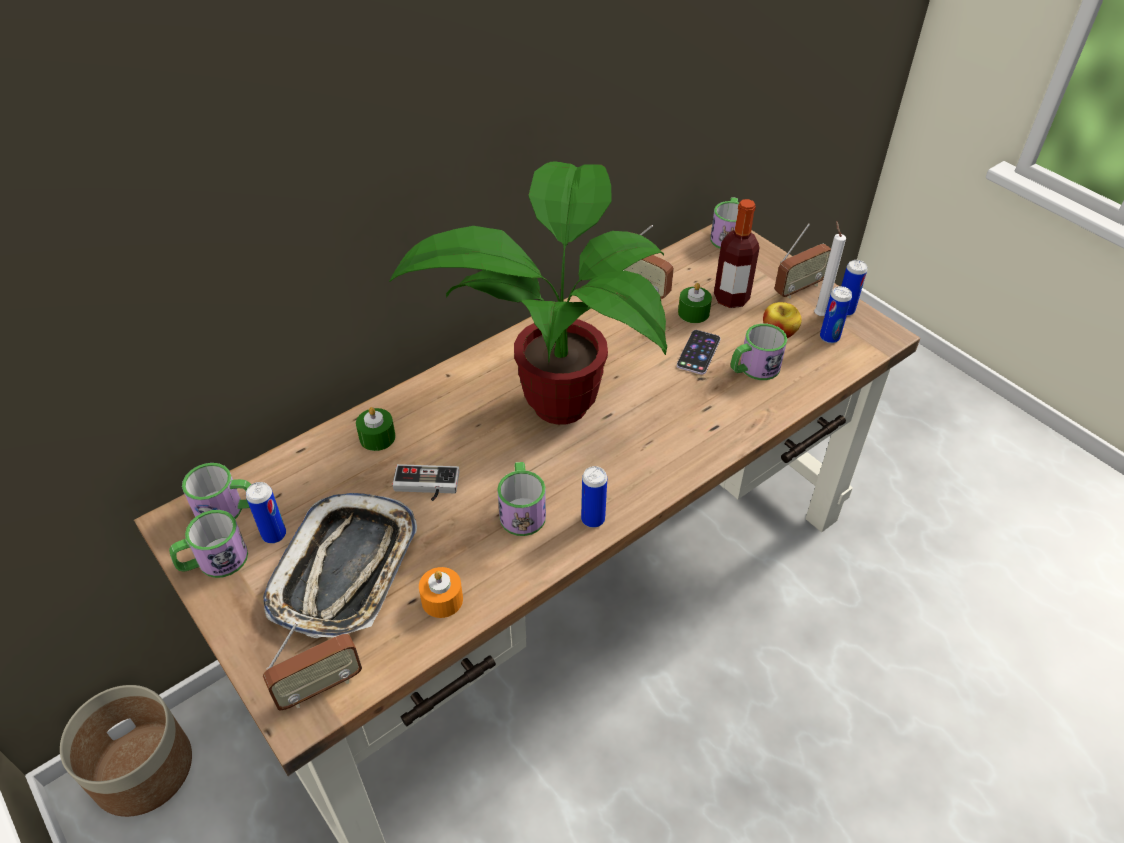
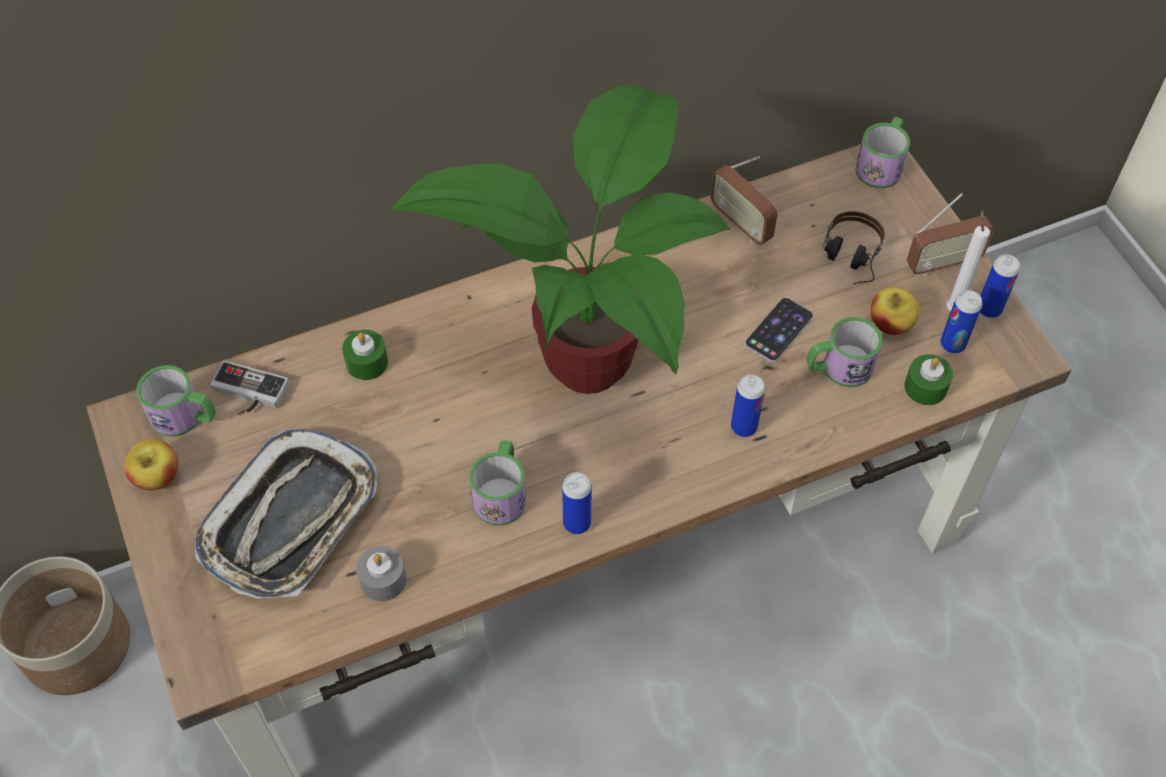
camera: 15 degrees right, 10 degrees up
mug [169,510,248,578] -> apple [124,438,178,490]
can [246,482,286,544] -> can moved to [731,374,765,437]
radio [263,622,362,711] -> none
game controller [392,464,460,501] -> game controller moved to [210,360,289,412]
orange candle [419,567,463,618] -> grey candle [356,546,407,601]
green candle [678,283,712,323] -> green candle moved to [904,354,953,405]
bottle [714,199,760,308] -> headphones [823,211,885,285]

